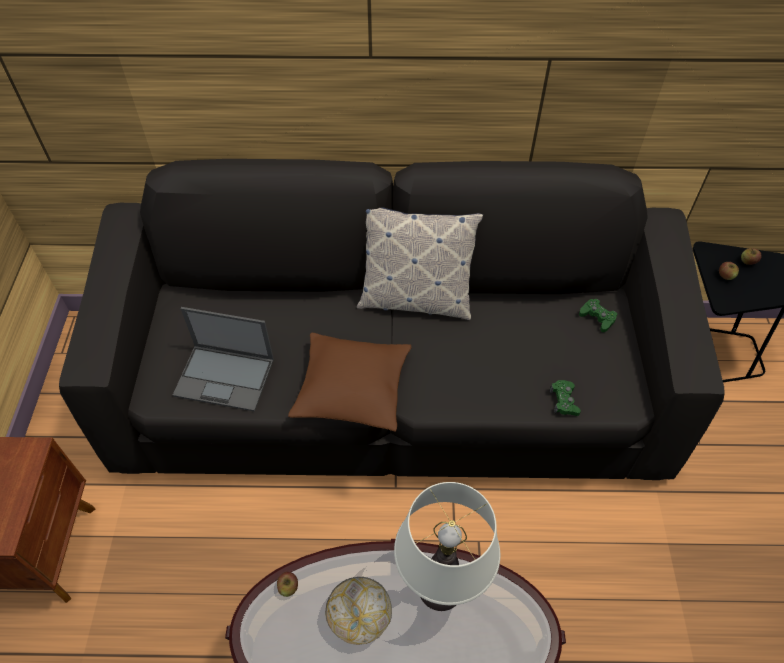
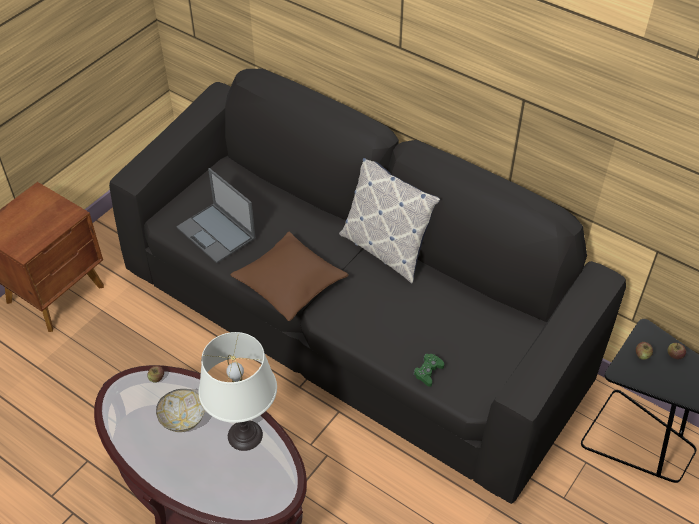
camera: 35 degrees right, 5 degrees down
green game controller [579,299,617,332] -> none

